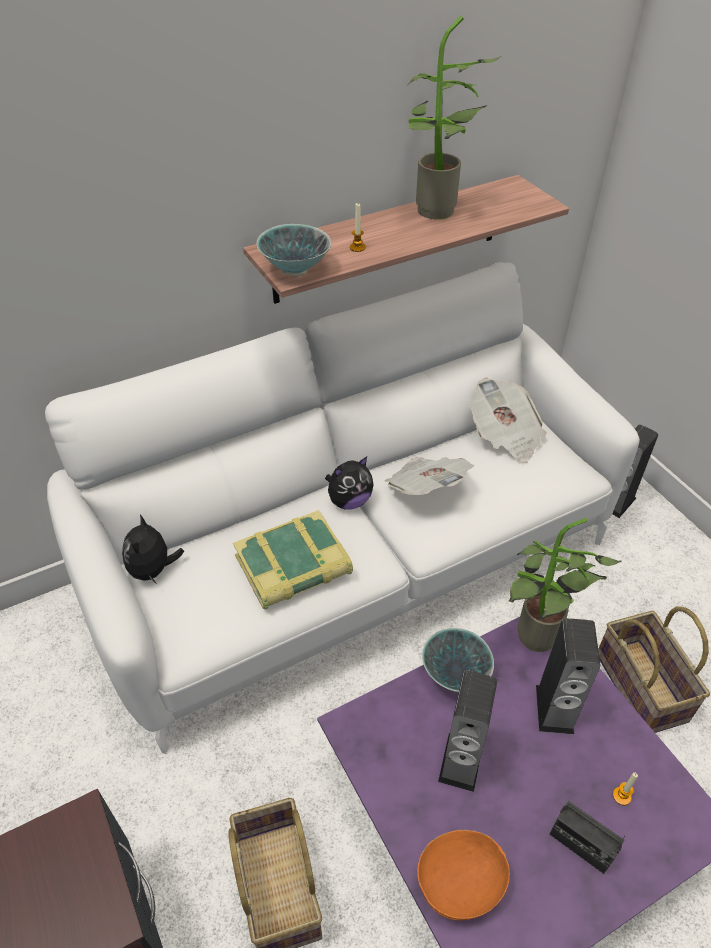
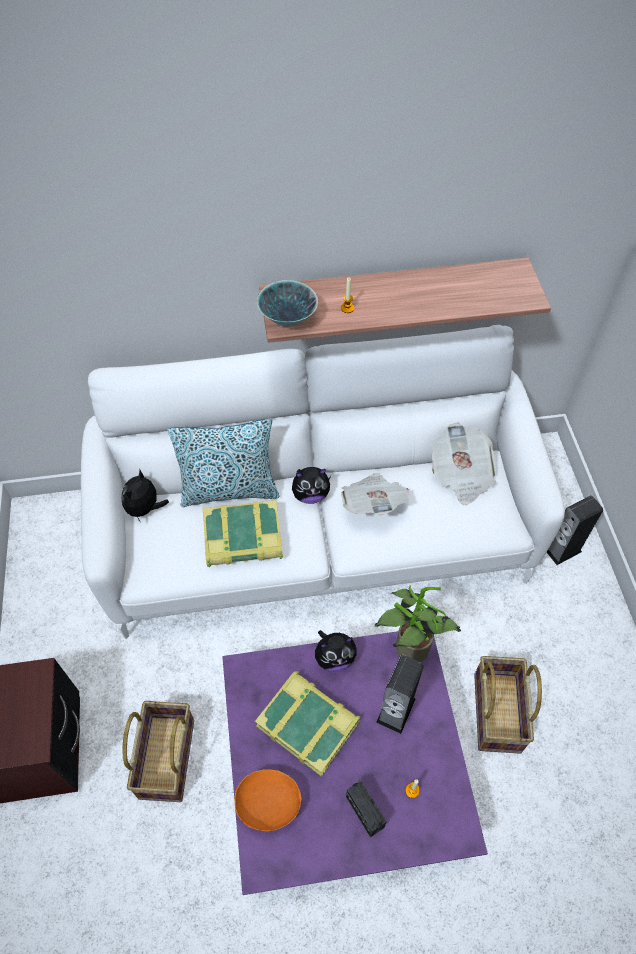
camera: 20 degrees right, 10 degrees up
potted plant [407,16,502,219] -> none
bowl [422,628,494,692] -> plush toy [315,630,357,671]
speaker [438,670,497,792] -> book [255,671,360,777]
none -> pillow [167,418,279,507]

